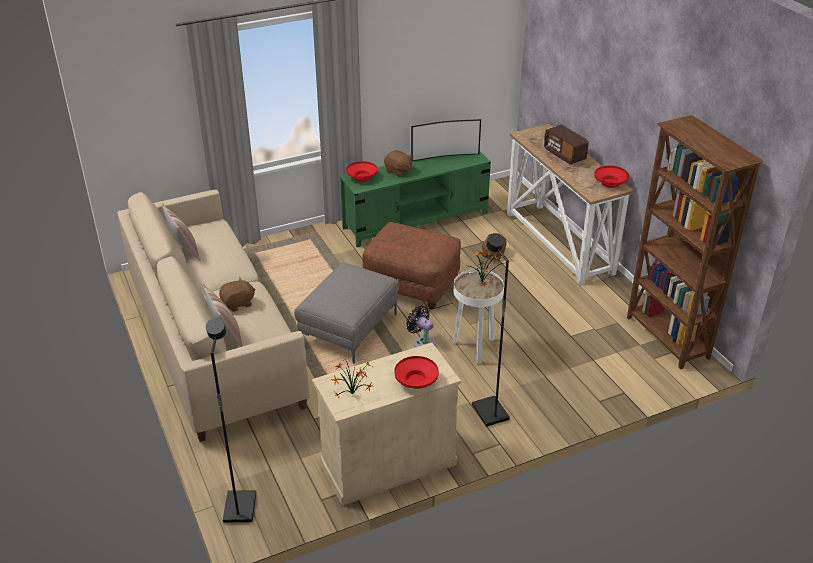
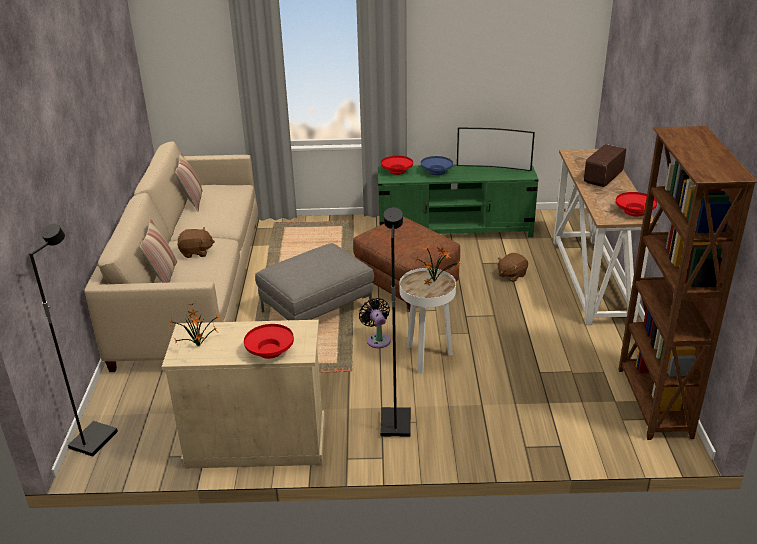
camera: 25 degrees right, 5 degrees down
brown plush toy [384,150,412,176] -> blue bowl [421,156,453,175]
radio [544,125,589,164] -> radio turned 45 degrees clockwise [584,144,626,187]

